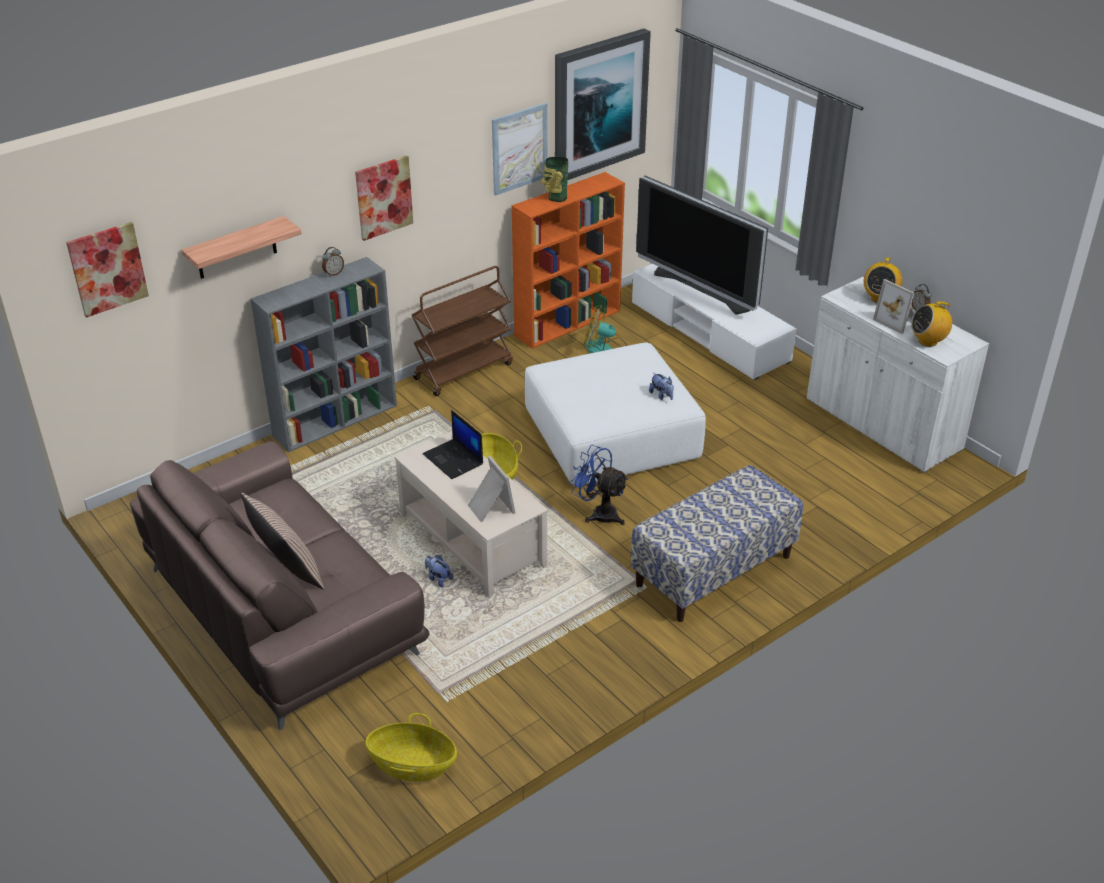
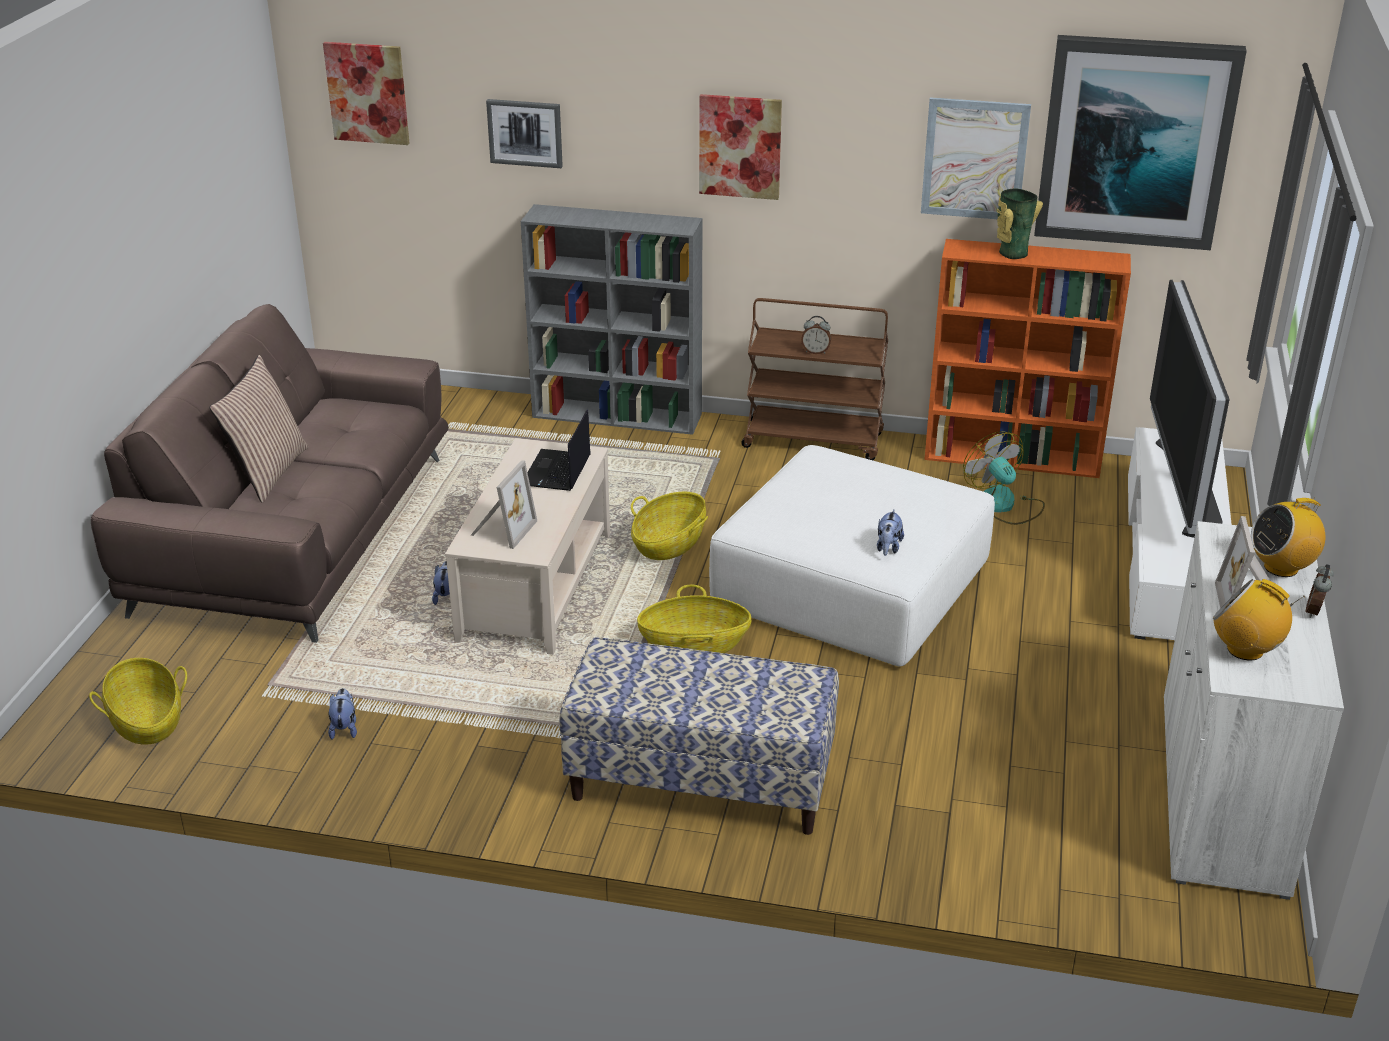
camera: 50 degrees right, 5 degrees down
shelf [182,216,302,279] -> picture [486,99,563,168]
alarm clock [322,247,344,277] -> alarm clock moved to [801,316,831,354]
blue fan [569,445,628,525] -> basket [637,585,752,653]
none -> plush toy [328,688,357,740]

